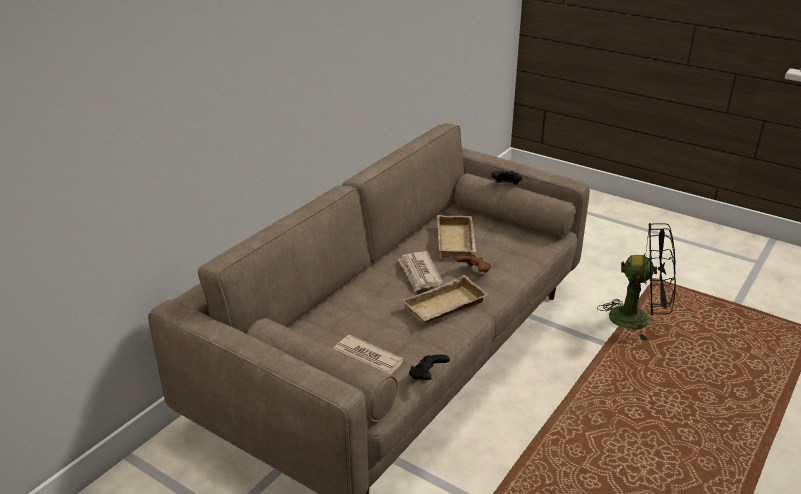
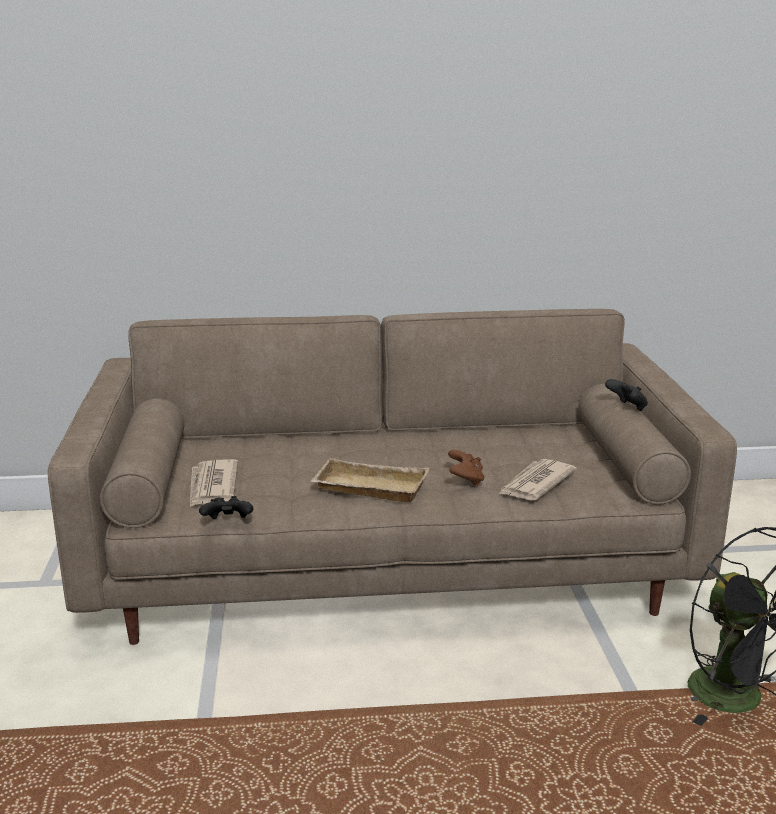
camera: 50 degrees right, 10 degrees down
newspaper [398,251,443,291] -> newspaper moved to [499,459,577,500]
beige tray [437,215,476,257] -> none

